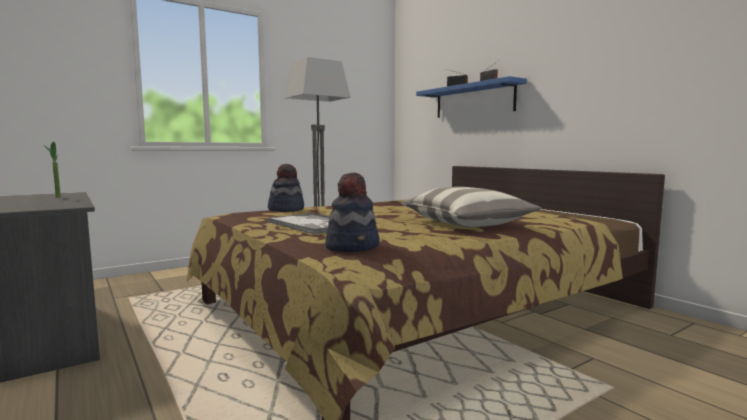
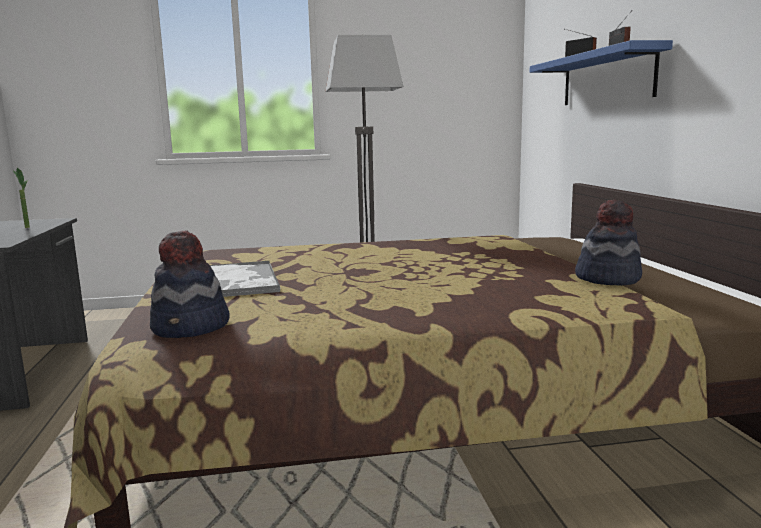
camera: 25 degrees right, 5 degrees up
hat [268,164,304,212] -> hat moved to [575,200,642,286]
pillow [401,187,541,228] -> none

